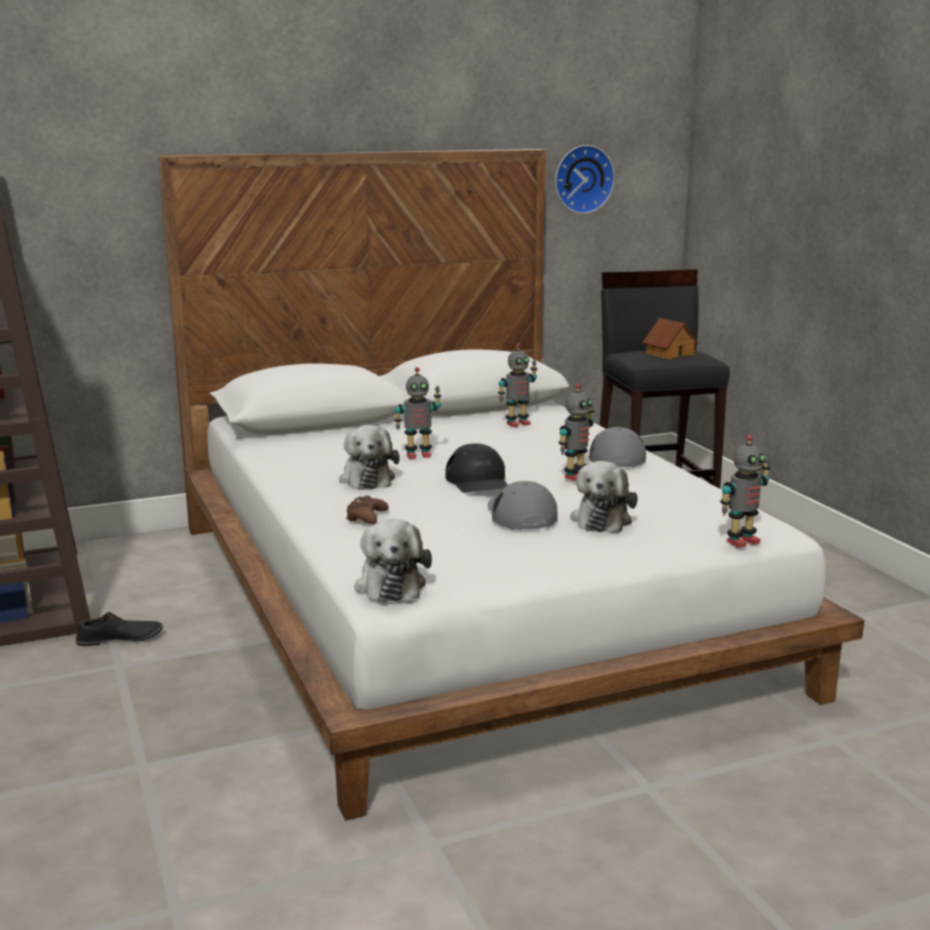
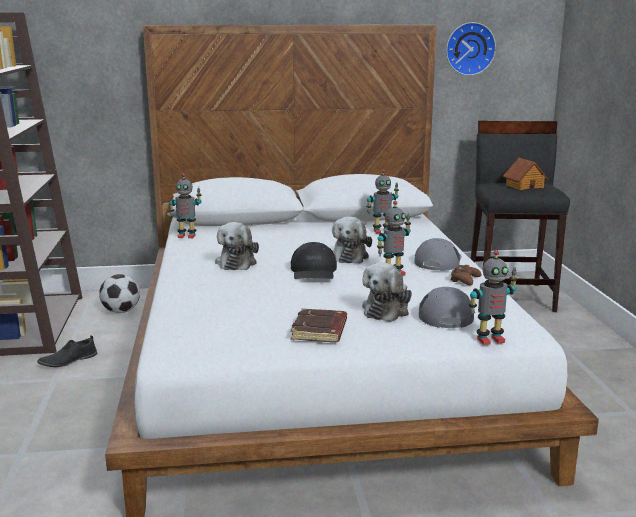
camera: 15 degrees right, 0 degrees up
black shoe [76,612,163,646] -> black shoe turned 135 degrees clockwise [37,335,97,367]
brown game controller [346,496,389,524] -> brown game controller moved to [450,265,481,285]
plush toy [354,519,432,602] -> plush toy moved to [332,216,372,264]
toy robot [394,367,441,459] -> toy robot moved to [169,173,202,238]
grey cap [487,481,557,530] -> grey cap moved to [419,287,474,328]
none -> football [99,274,140,313]
none -> brown book [291,308,347,343]

